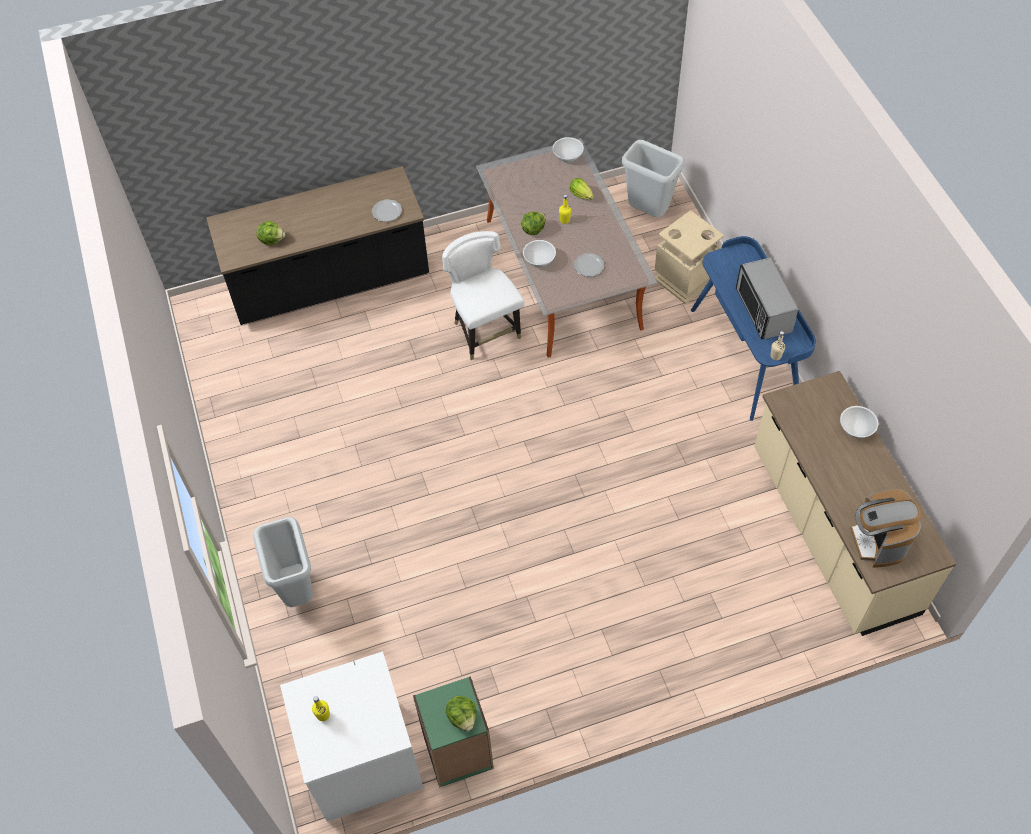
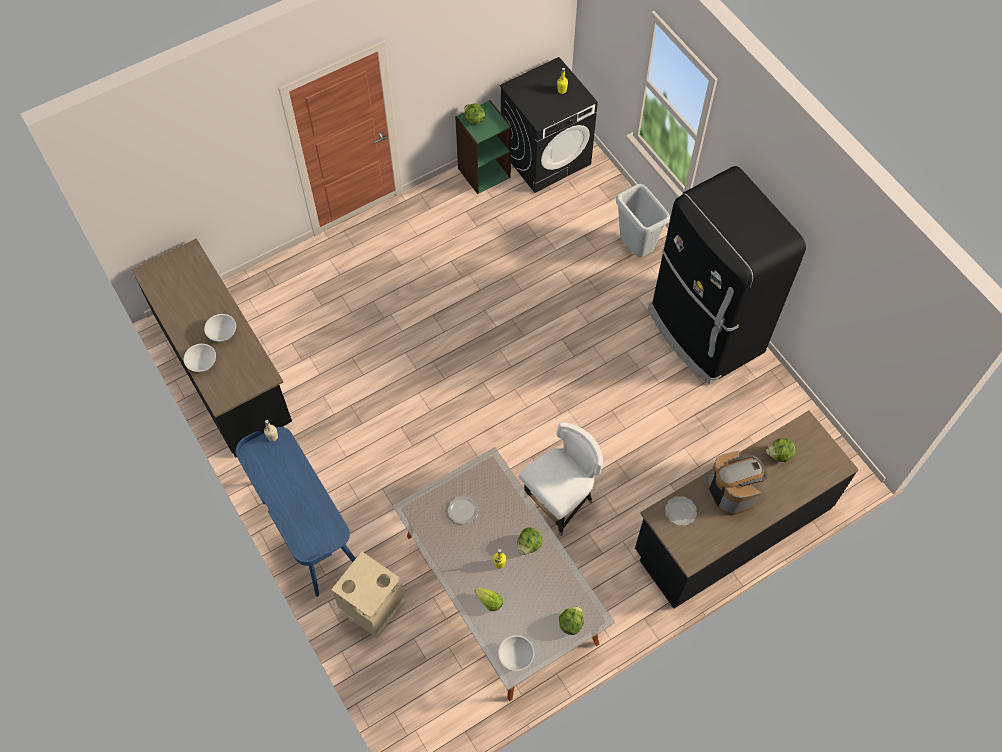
camera: 165 degrees right, 5 degrees up
white washing machine [280,651,423,822] -> black washing machine [500,57,598,193]
white chair [442,231,524,360] -> white chair turned 90 degrees counterclockwise [519,422,603,536]
white bowl [523,240,556,267] -> white bowl moved to [204,314,236,342]
grey trash can [622,140,684,217] -> none
microwave [736,257,799,340] -> none
beige counter [754,371,957,636] -> black counter [131,239,292,458]
coffee machine [850,489,921,568] -> coffee machine moved to [707,451,767,515]
none -> lettuce [559,606,584,635]
none -> black fridge [648,166,806,385]

